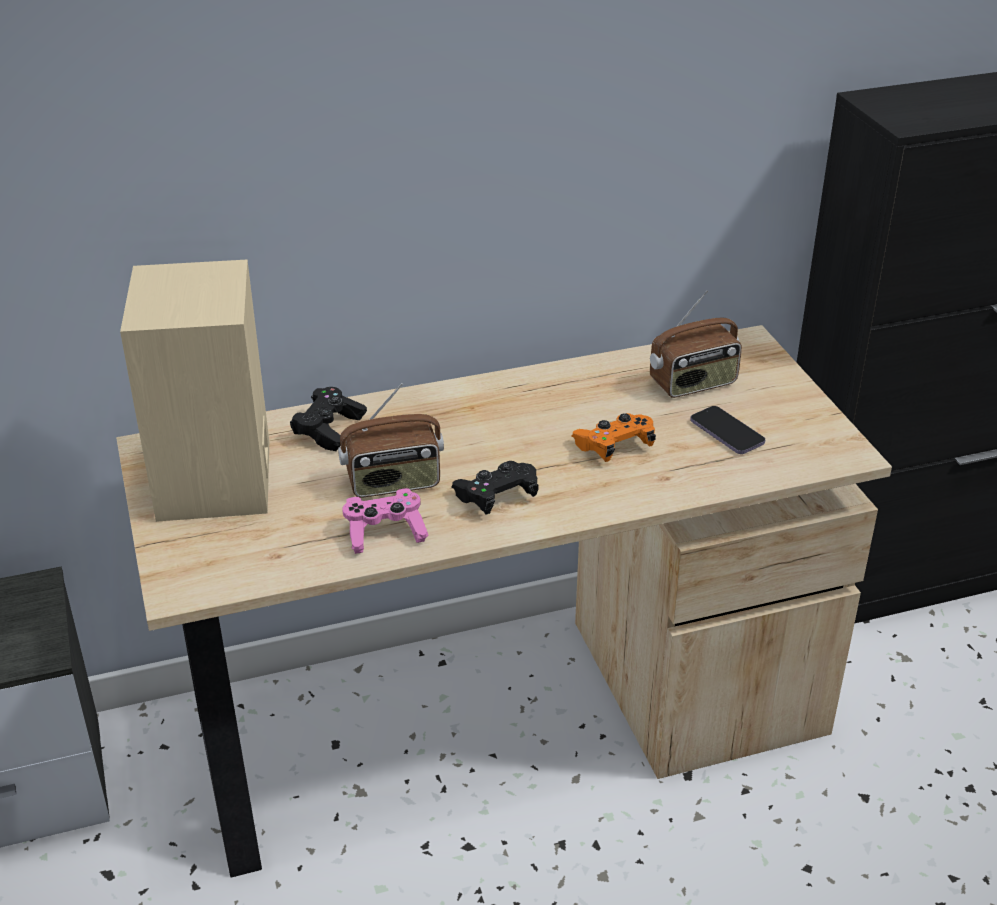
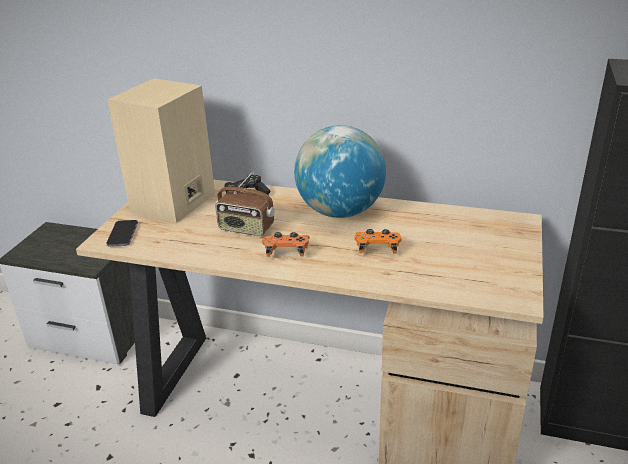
camera: 35 degrees right, 5 degrees down
pink game controller [342,488,428,554] -> none
black game controller [451,461,539,515] -> orange game controller [262,232,310,257]
radio [650,290,742,398] -> none
phone [690,406,765,454] -> phone moved to [106,220,138,247]
none -> globe [294,125,386,218]

